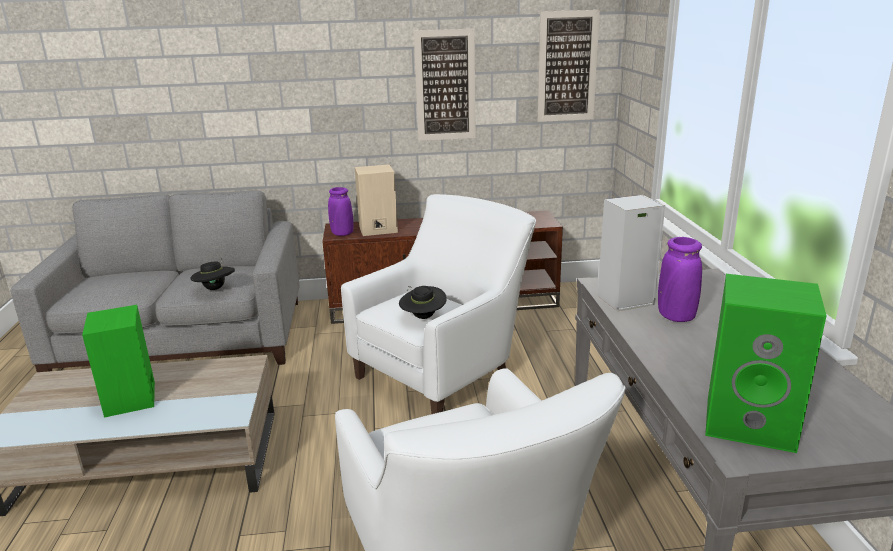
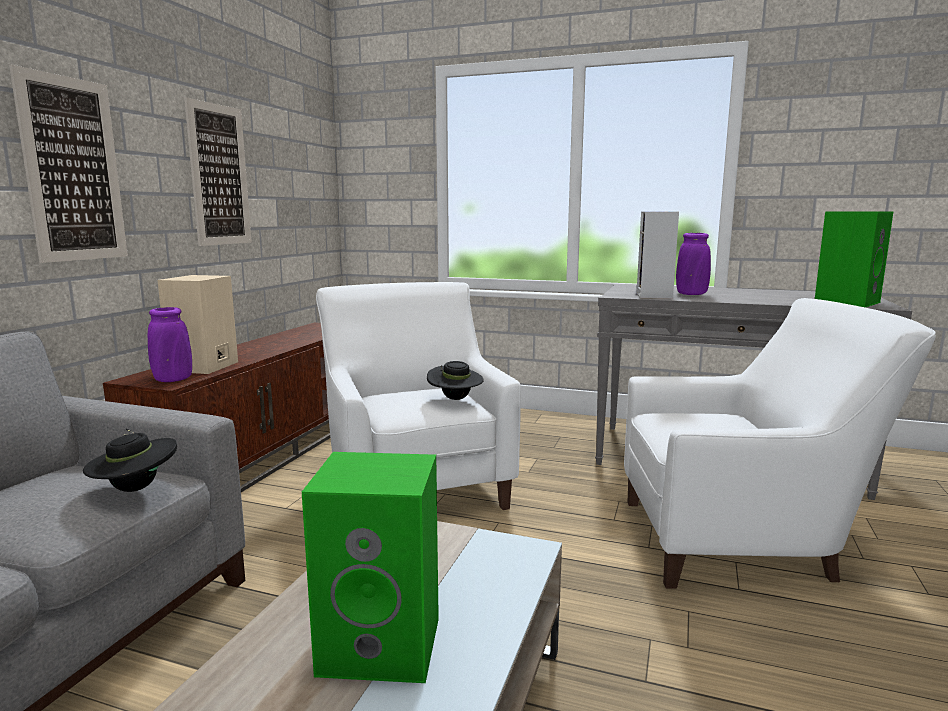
camera: 65 degrees left, 10 degrees down
picture [537,10,600,122] -> picture moved to [9,65,128,263]

